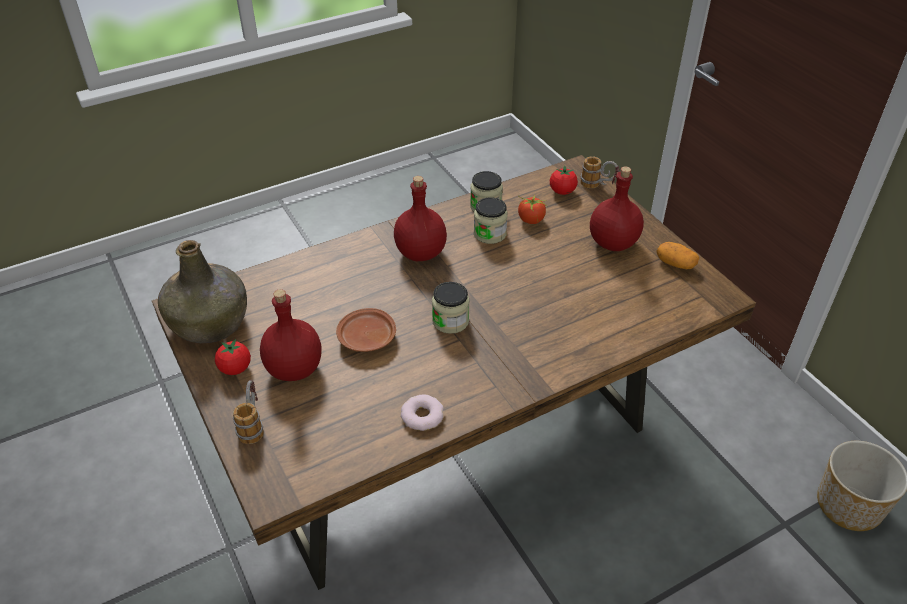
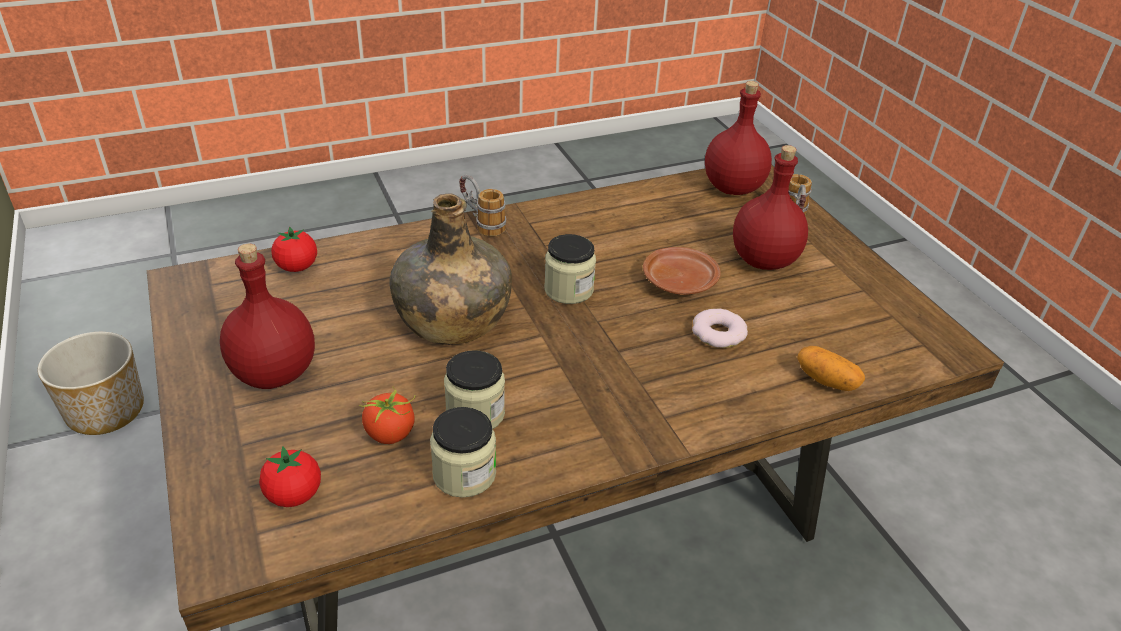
camera: 175 degrees left, 5 degrees down
green bottle [158,240,247,343] -> green bottle moved to [389,193,512,345]
tomato [215,339,251,375] -> tomato moved to [271,227,317,272]
red bottle [394,176,447,261] -> red bottle moved to [705,81,772,195]
donut [401,395,444,431] -> donut moved to [692,308,748,348]
mug [580,156,620,189] -> mug moved to [459,175,506,236]
potato [657,242,699,269] -> potato moved to [797,346,865,391]

